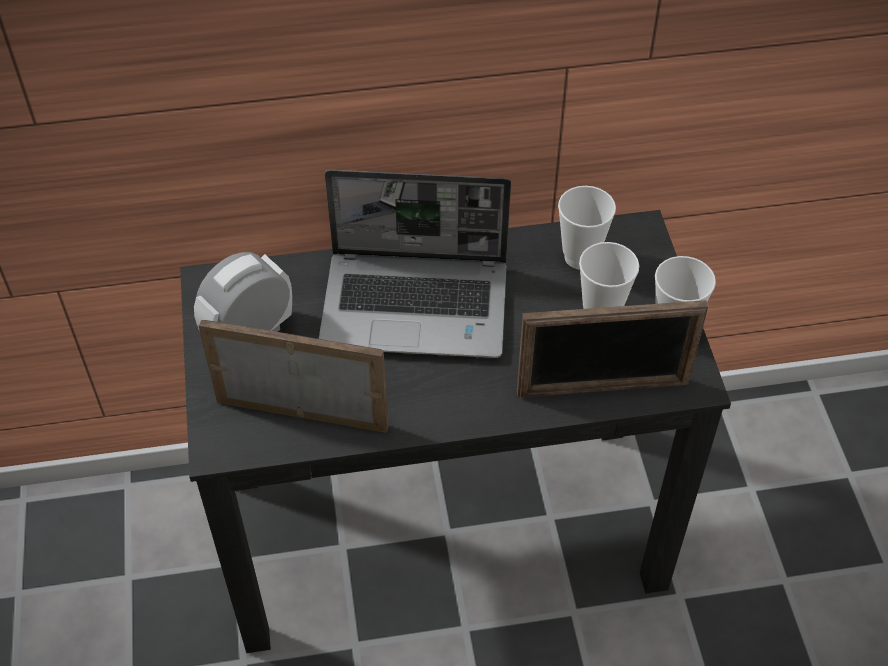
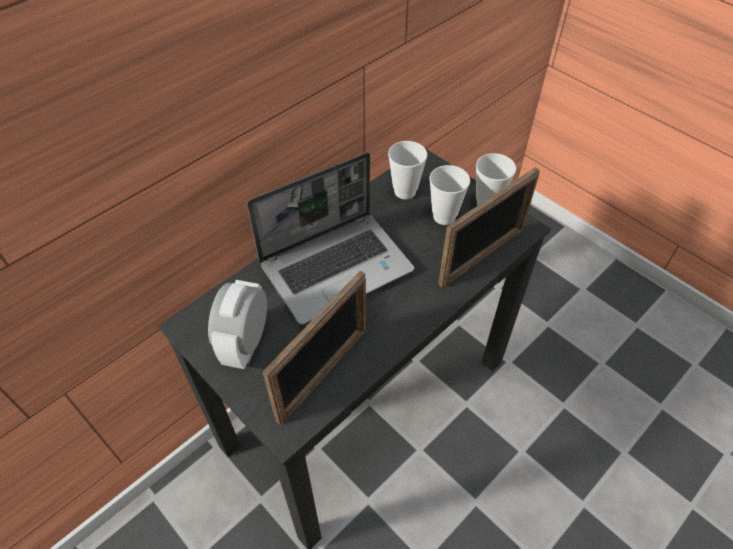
camera: 35 degrees left, 0 degrees up
picture frame [199,320,388,433] -> picture frame turned 150 degrees clockwise [263,270,366,425]

